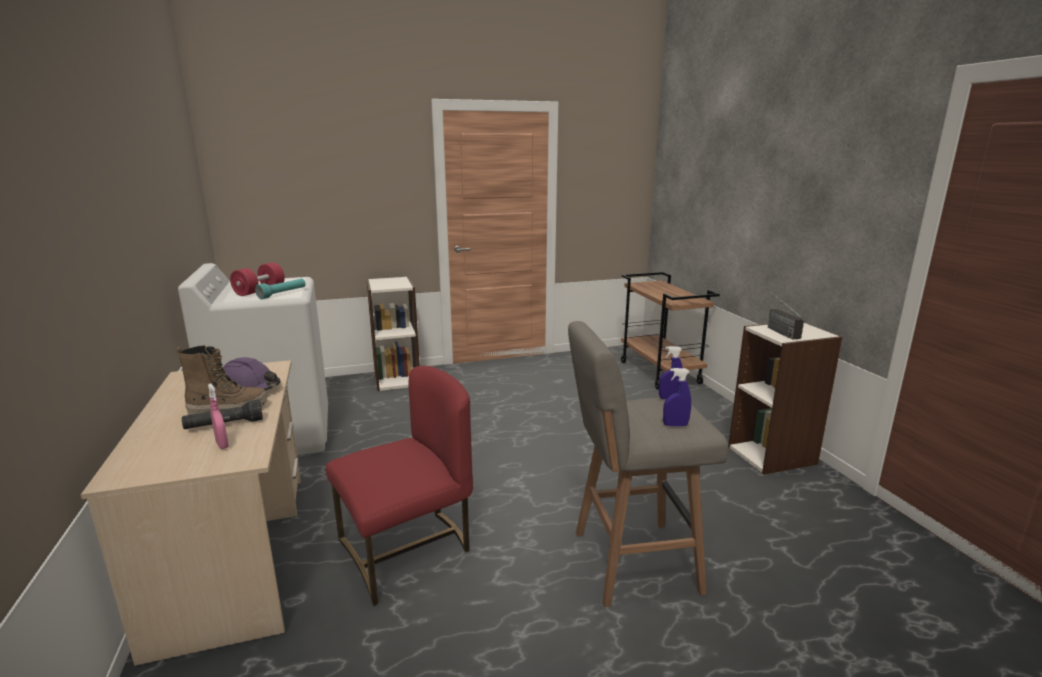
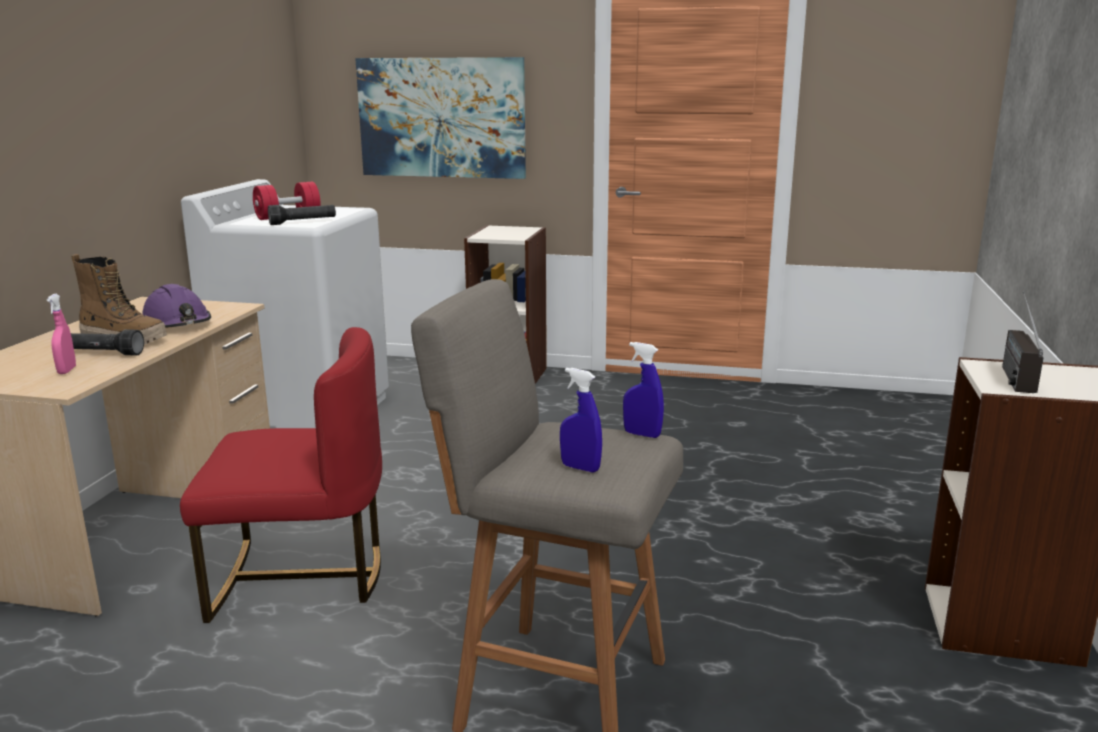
camera: 30 degrees right, 0 degrees up
turquoise flashlight [255,279,306,299] -> black flashlight [268,205,336,225]
brown cart [621,272,720,390] -> none
none -> picture [355,57,526,179]

